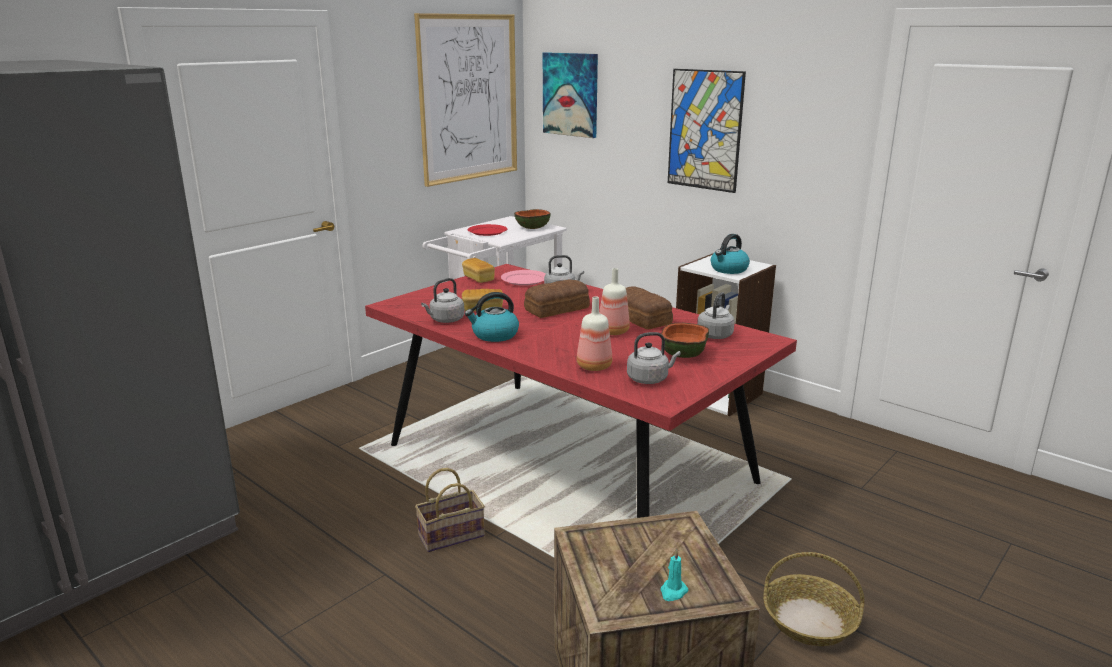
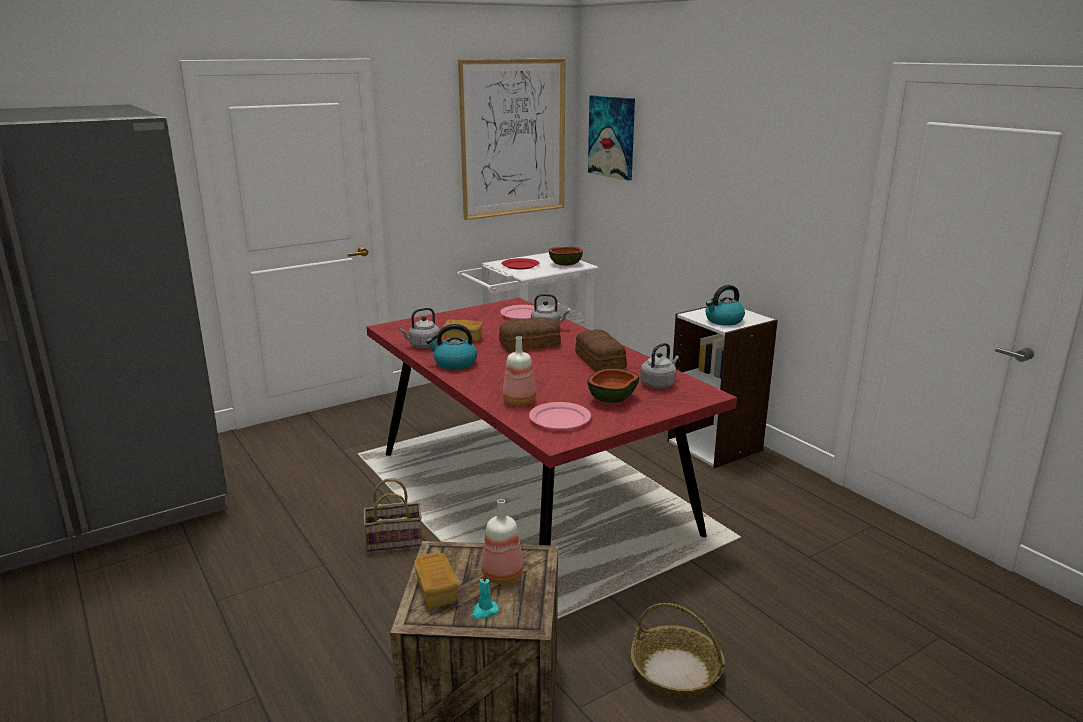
camera: 15 degrees right, 0 degrees up
bread [462,258,495,283] -> bread moved to [414,553,458,608]
bottle [599,268,630,335] -> bottle moved to [481,499,524,584]
grey kettle [627,332,681,384] -> pink plate [529,402,591,429]
picture [668,69,746,193] -> none

